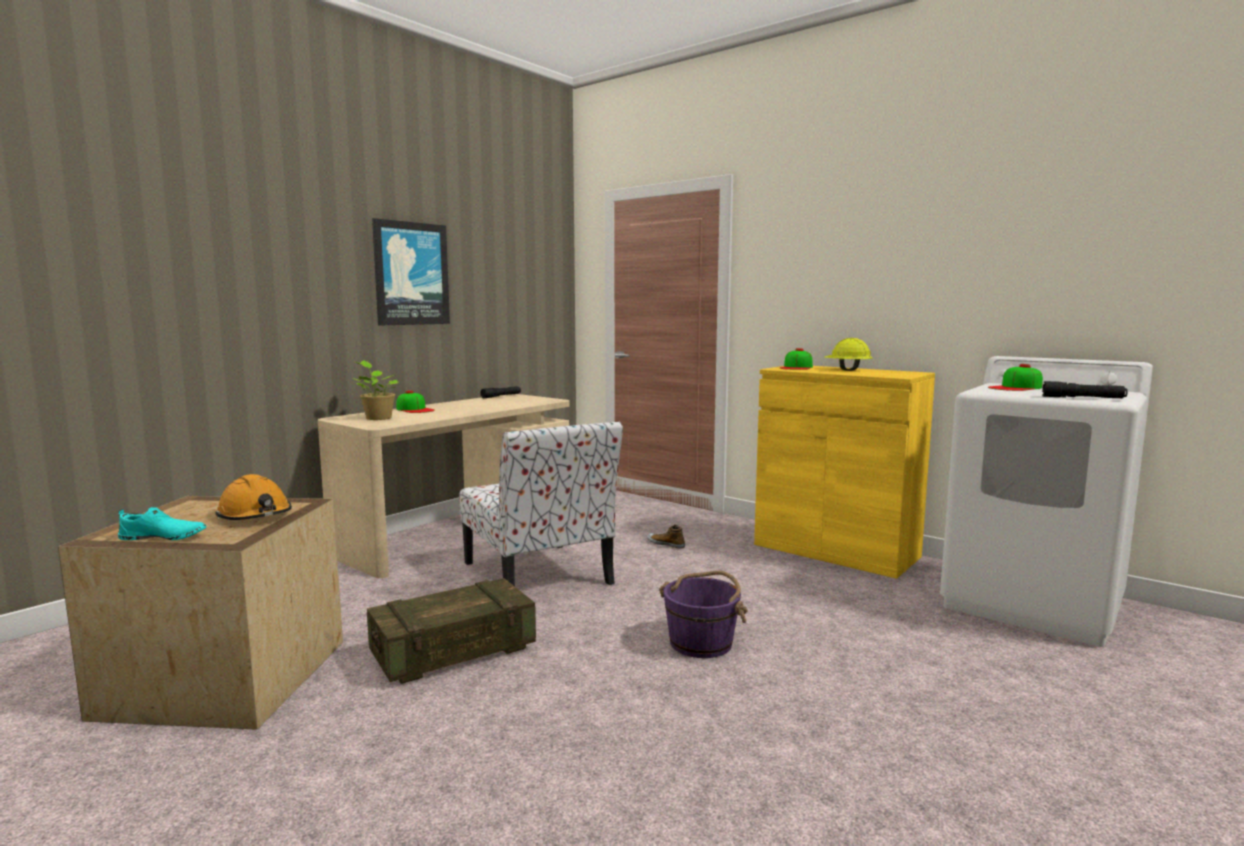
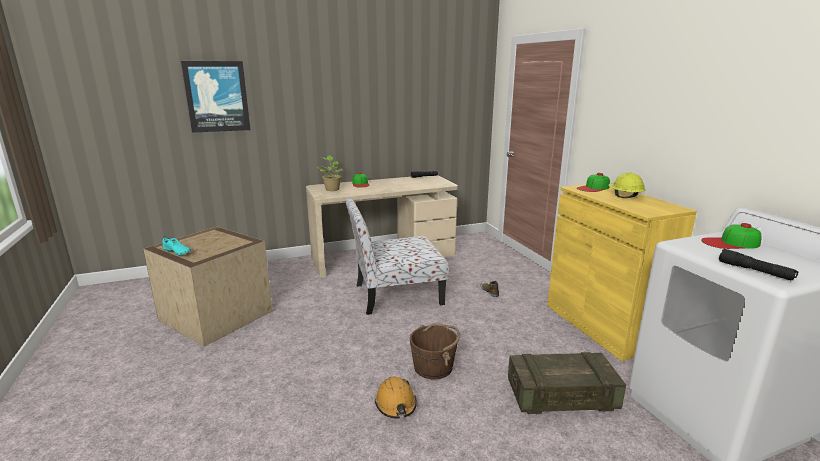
camera: 30 degrees right, 10 degrees up
orange hard hat [215,474,292,520] -> orange hard hat moved to [375,376,417,418]
crate [367,578,536,684] -> crate moved to [508,352,626,414]
picture [372,218,450,326] -> picture moved to [181,61,250,133]
chair [459,421,623,586] -> chair turned 75 degrees clockwise [345,198,449,315]
purple bucket [659,571,748,658] -> brown bucket [410,323,460,379]

